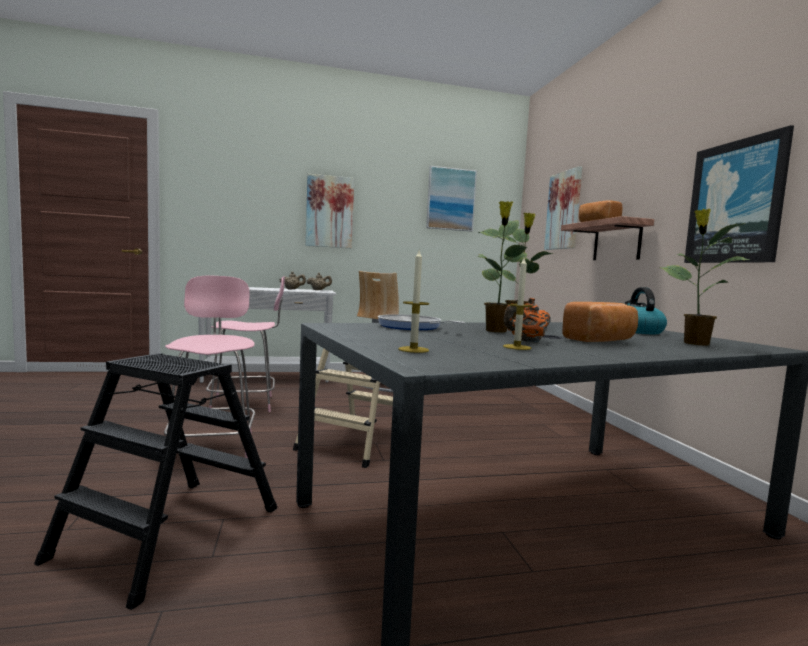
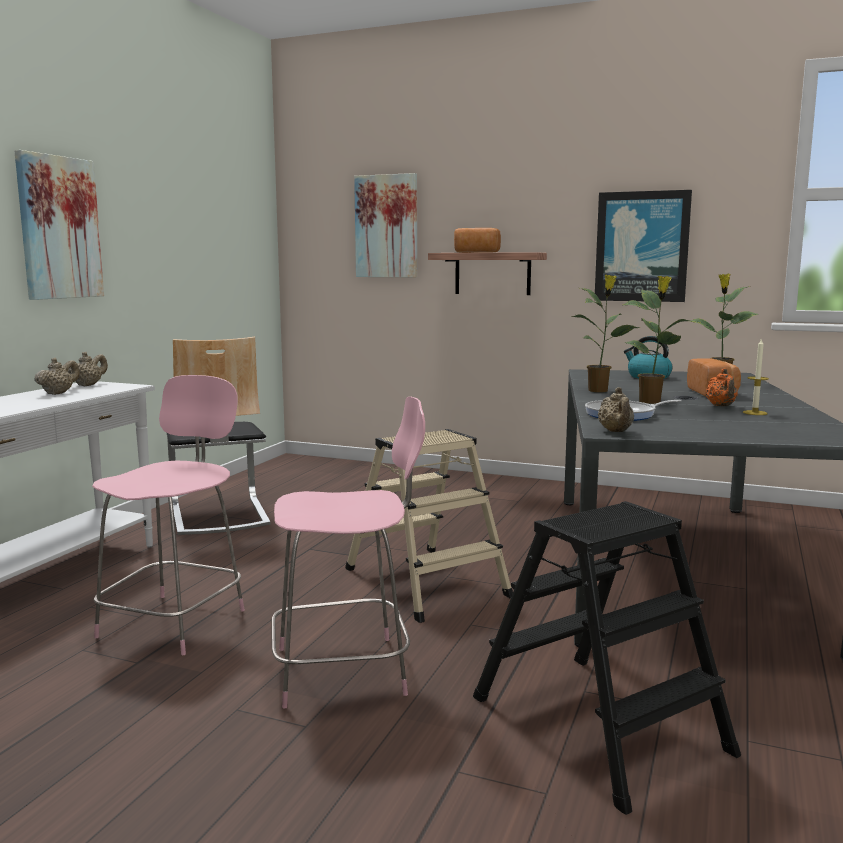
camera: 55 degrees left, 5 degrees up
pink chair [164,276,255,458] -> pink chair turned 150 degrees clockwise [271,397,425,709]
candle [398,250,429,353] -> none
picture [426,166,477,232] -> none
none -> beige teapot [598,387,634,432]

